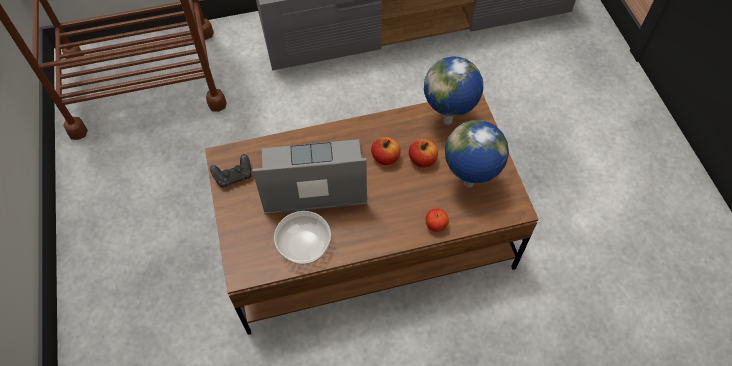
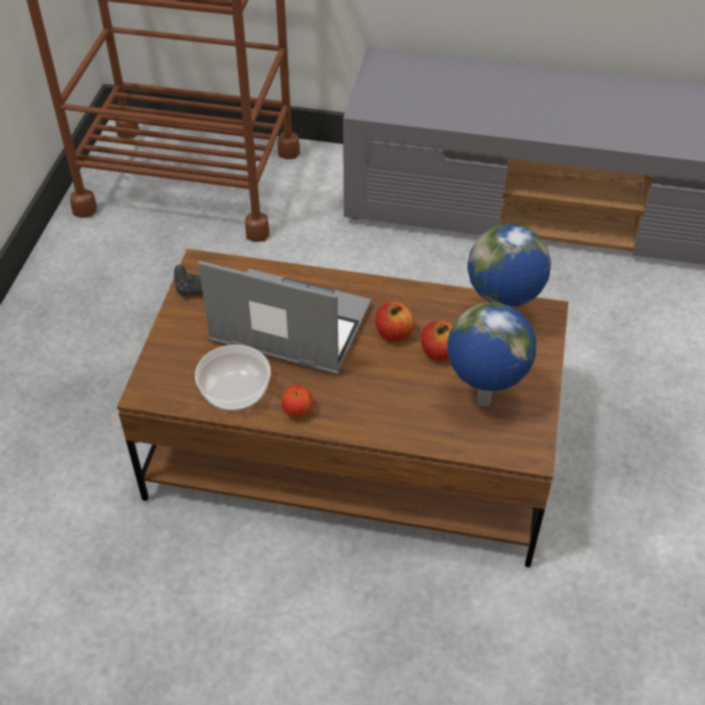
camera: 25 degrees right, 10 degrees down
apple [426,208,449,232] -> apple moved to [282,385,313,417]

